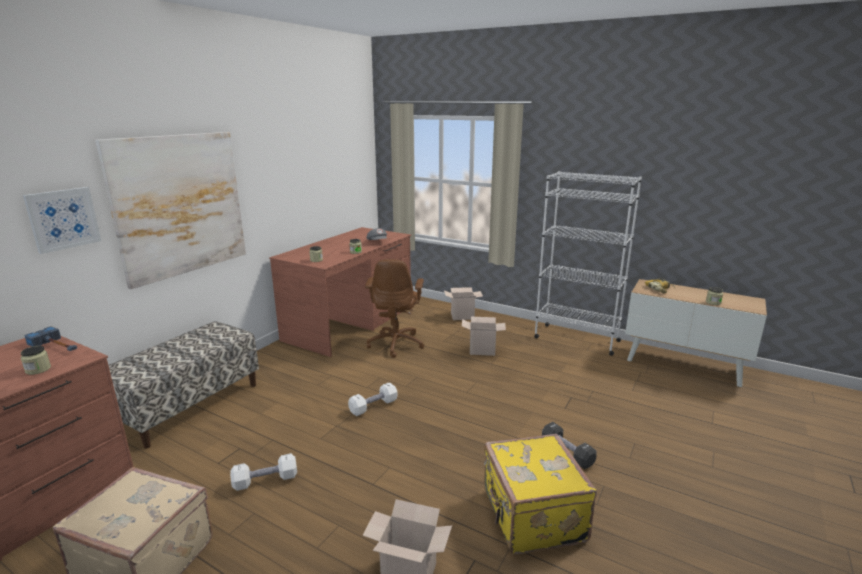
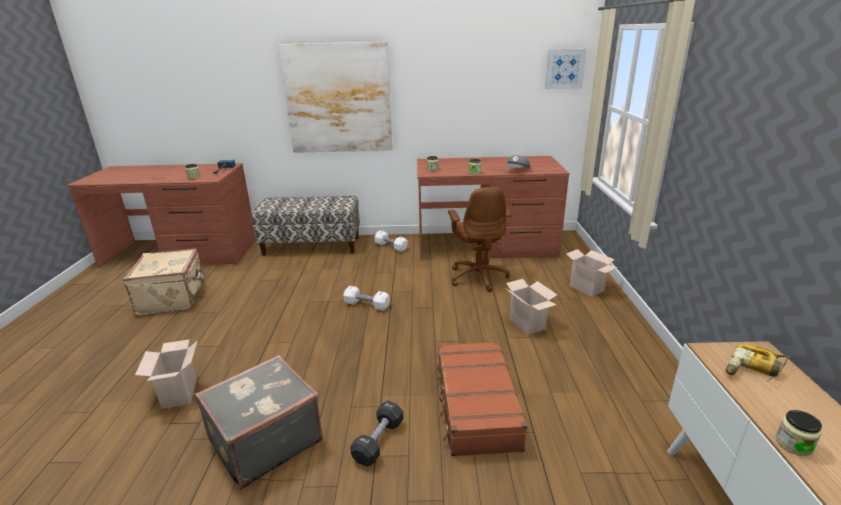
camera: 60 degrees right, 5 degrees up
picture [23,187,101,254] -> picture moved to [545,49,587,89]
white dumbbell [230,453,297,491] -> white dumbbell moved to [375,230,408,252]
brown office chair [365,259,424,358] -> brown office chair turned 75 degrees counterclockwise [448,187,512,292]
yellow suitcase [483,434,597,554] -> grey suitcase [195,355,323,490]
white bookcase [534,171,642,356] -> none
none -> brown suitcase [434,341,528,457]

